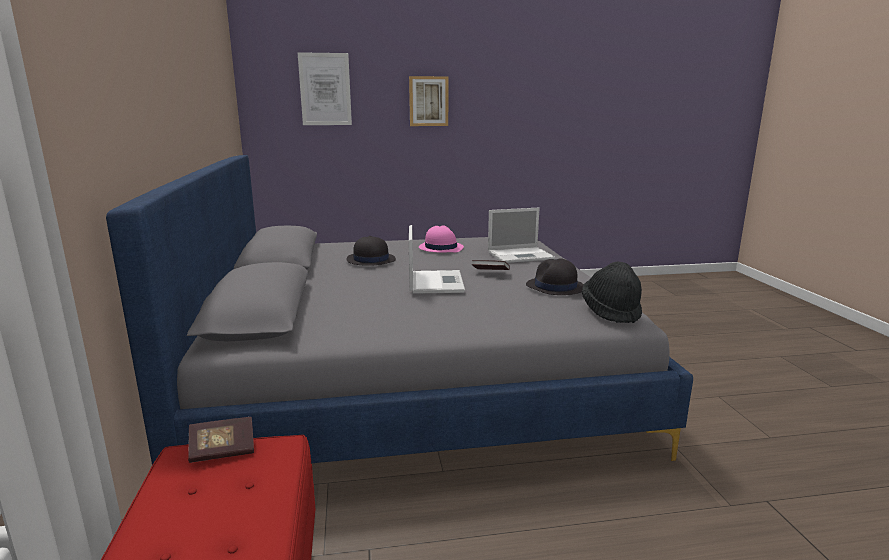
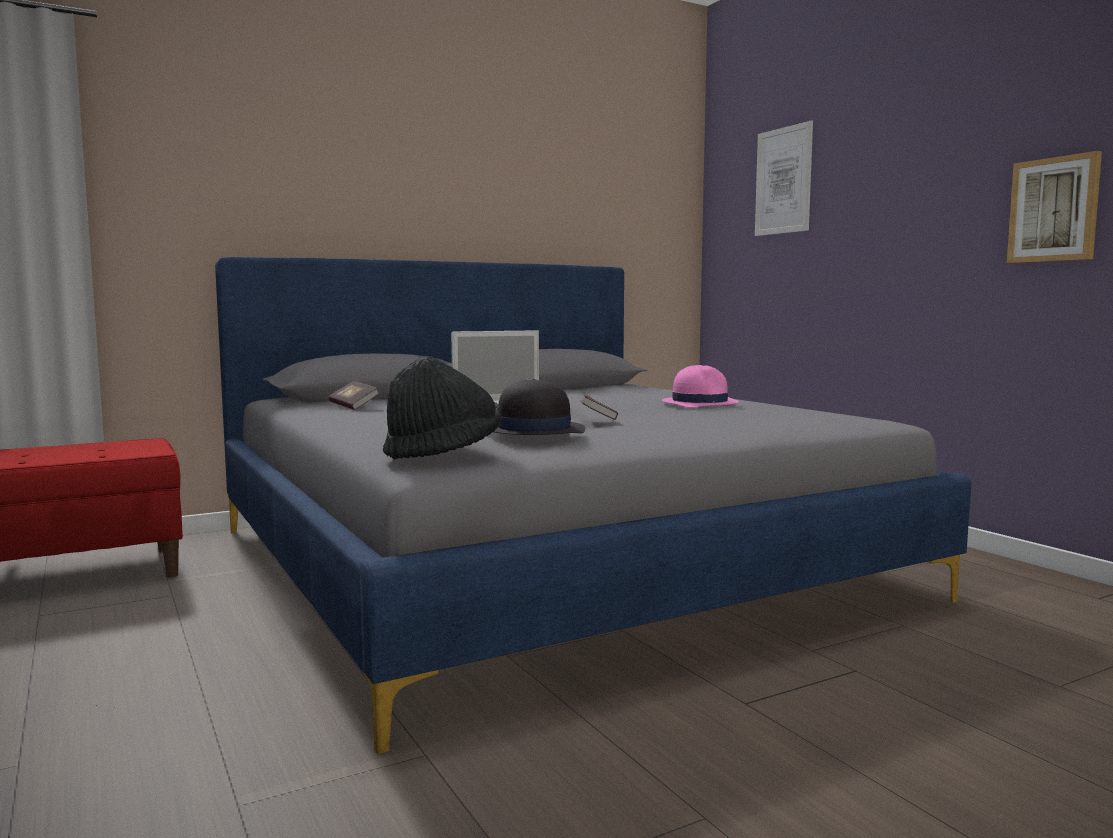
camera: 70 degrees right, 10 degrees down
book [188,417,254,463] -> book moved to [329,381,379,410]
black hat [346,236,396,266] -> none
picture [409,76,448,126] -> picture moved to [1007,151,1102,263]
laptop [488,208,555,263] -> none

